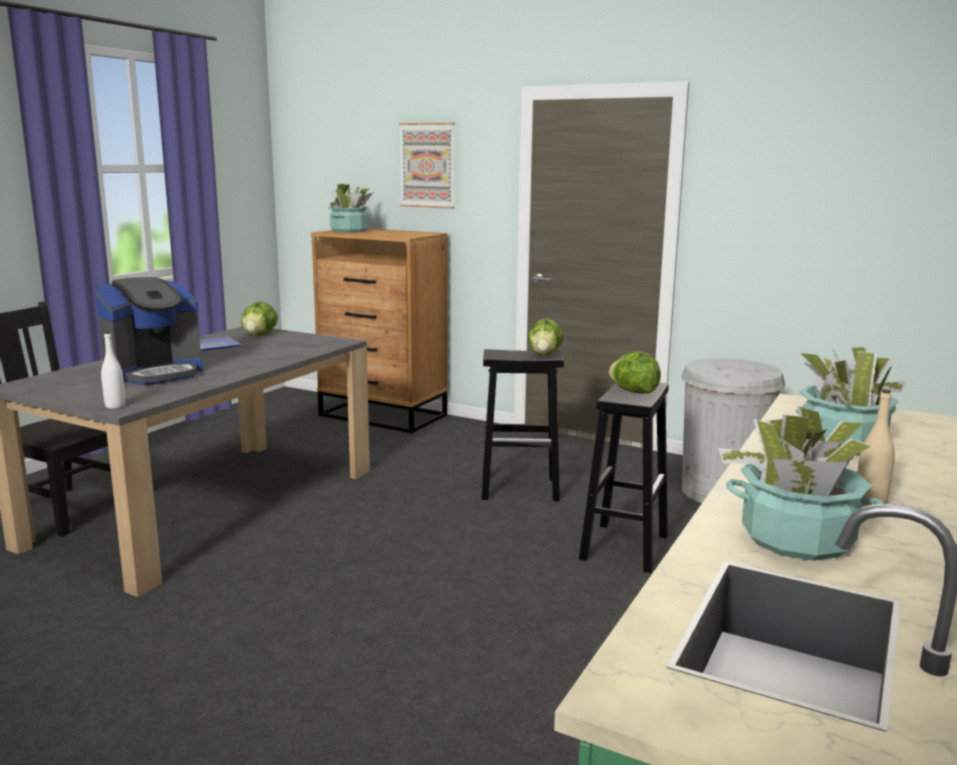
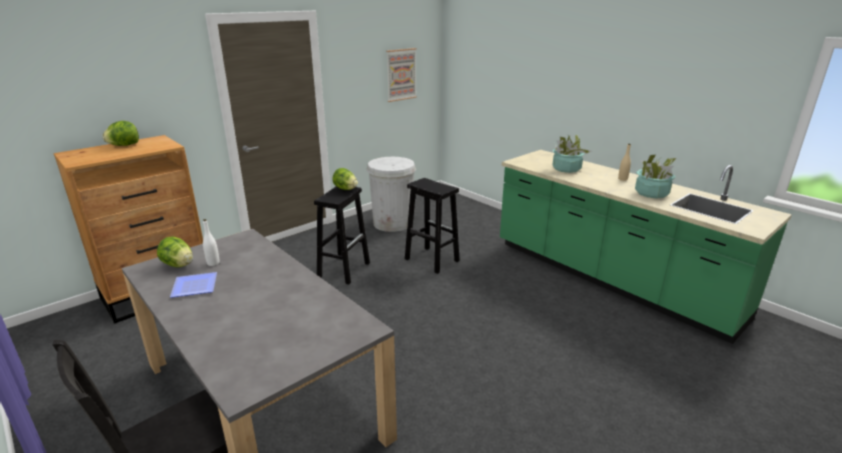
camera: 70 degrees left, 10 degrees up
coffee machine [95,277,203,385] -> none
white bottle [101,332,125,409] -> white bottle moved to [203,219,220,266]
potted plant [328,184,373,233] -> none
picture [399,123,455,209] -> picture moved to [386,48,417,102]
lettuce [609,351,661,393] -> lettuce moved to [103,121,139,146]

